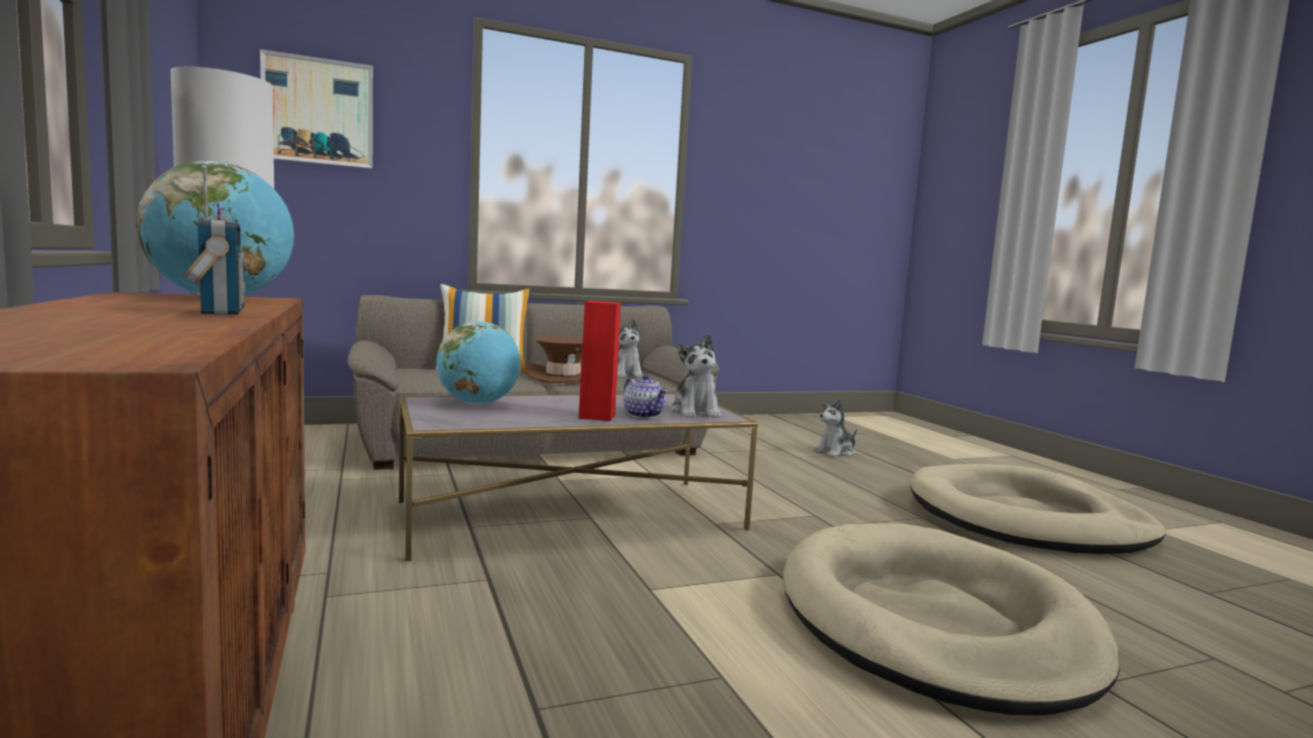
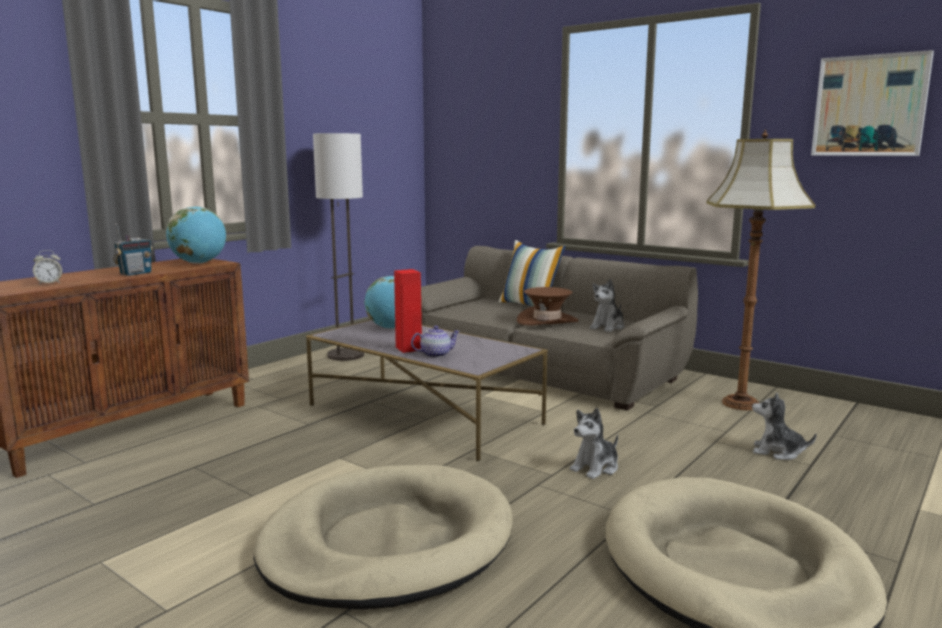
camera: 60 degrees right, 5 degrees up
picture [260,49,373,169] -> picture moved to [811,50,934,156]
teapot [623,374,668,418] -> teapot turned 135 degrees counterclockwise [411,326,460,358]
plush toy [671,334,721,418] -> plush toy moved to [570,408,618,479]
none -> alarm clock [33,250,63,285]
none -> floor lamp [707,129,815,410]

